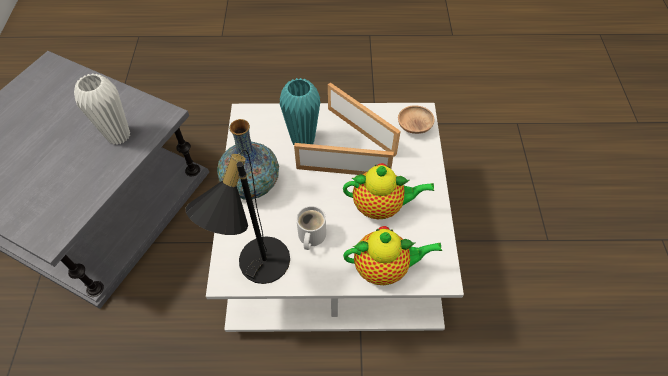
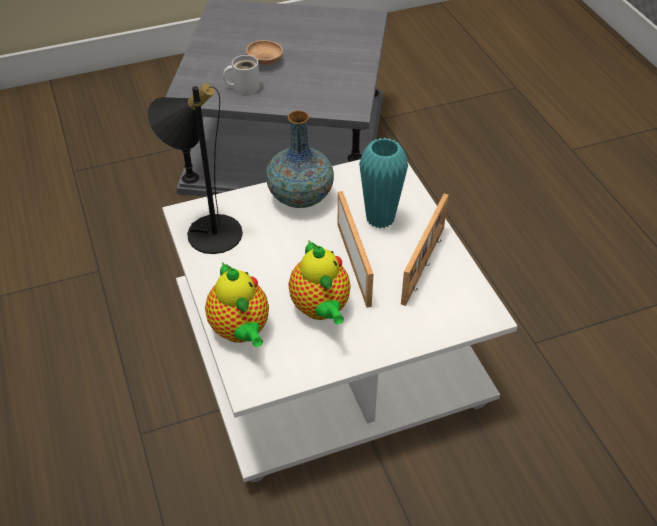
camera: 70 degrees right, 10 degrees down
white vase [74,73,130,145] -> none
white mug [296,206,326,250] -> white mug moved to [223,55,260,95]
brown bowl [398,105,435,134] -> brown bowl moved to [246,40,283,65]

